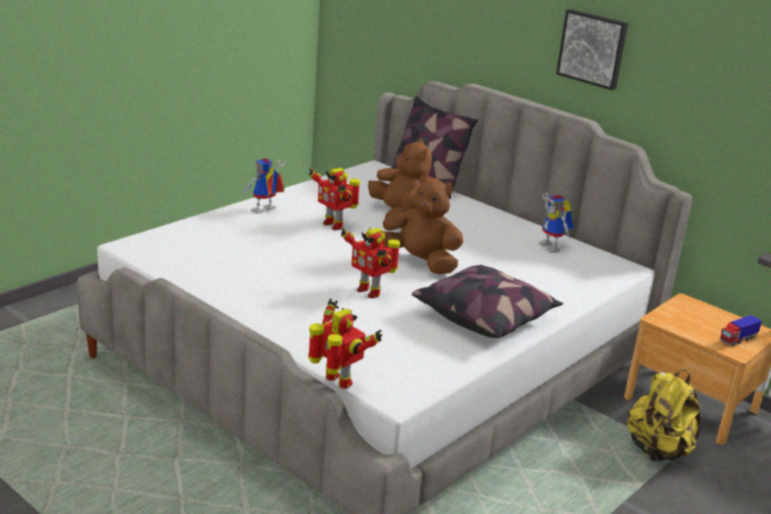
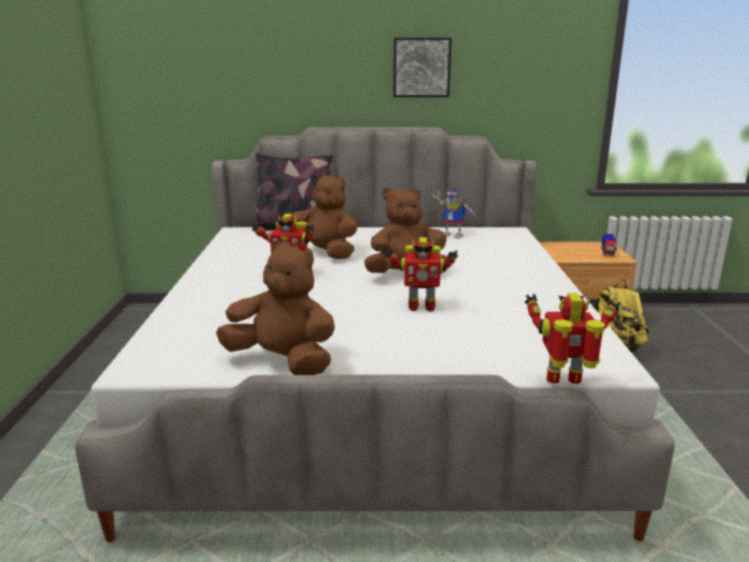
camera: 40 degrees left, 5 degrees down
toy robot [241,158,285,214] -> none
pillow [412,265,563,338] -> none
none -> brown plush toy [216,240,335,375]

